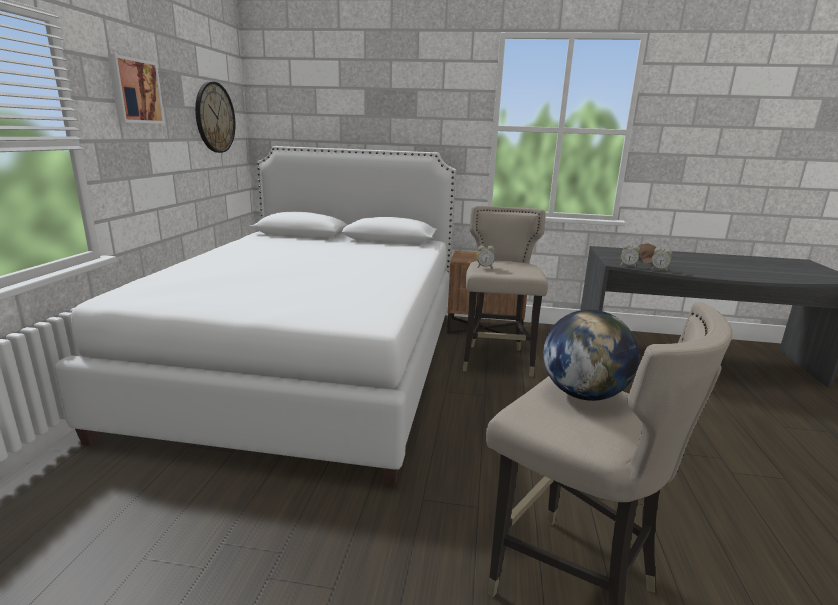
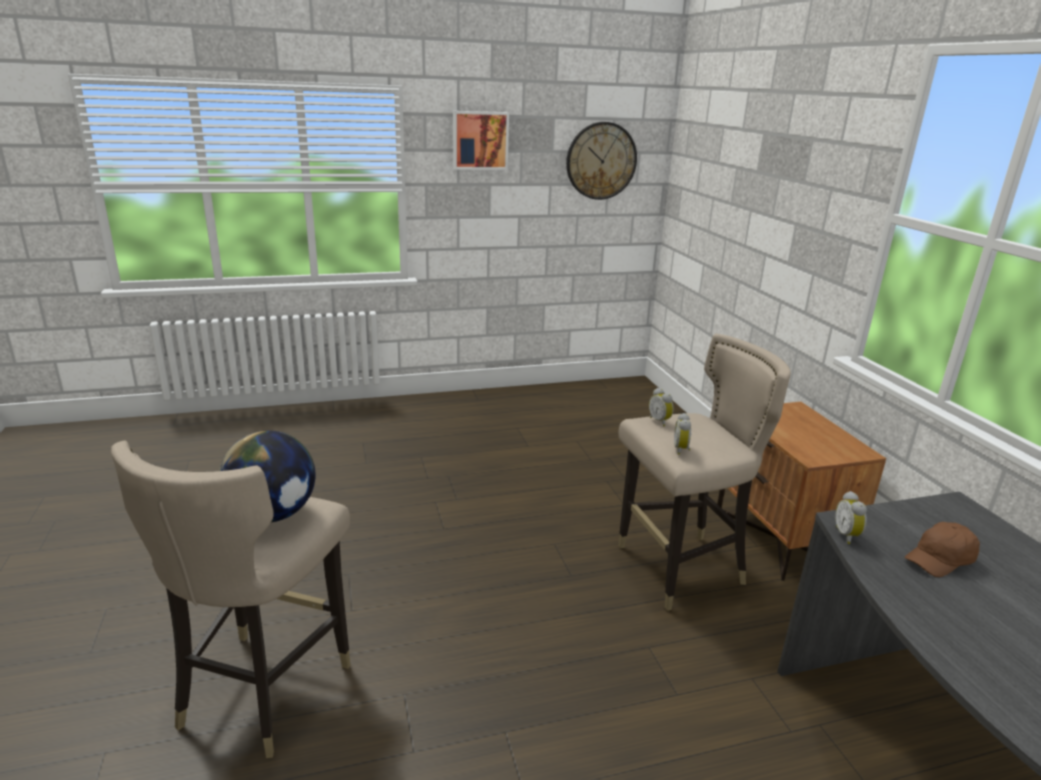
camera: 65 degrees right, 5 degrees up
white bed [54,146,456,486] -> none
alarm clock [651,247,672,272] -> alarm clock moved to [674,413,691,455]

